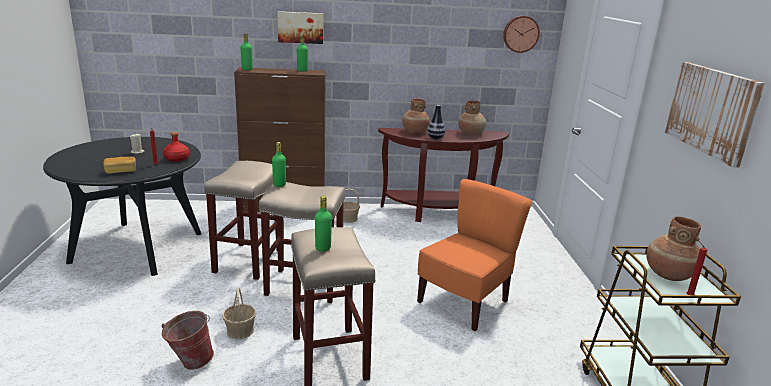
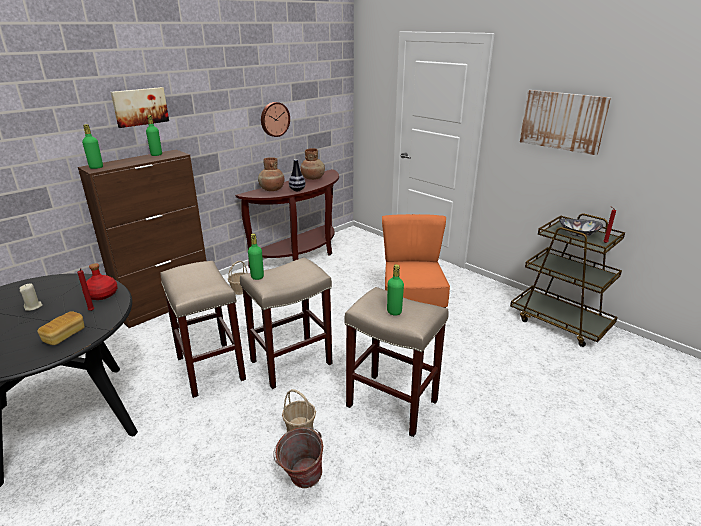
camera: 40 degrees left, 5 degrees up
wall clock [503,16,540,53] -> wall clock moved to [261,102,290,137]
brown vase [646,217,701,281] -> bowl [559,219,603,237]

